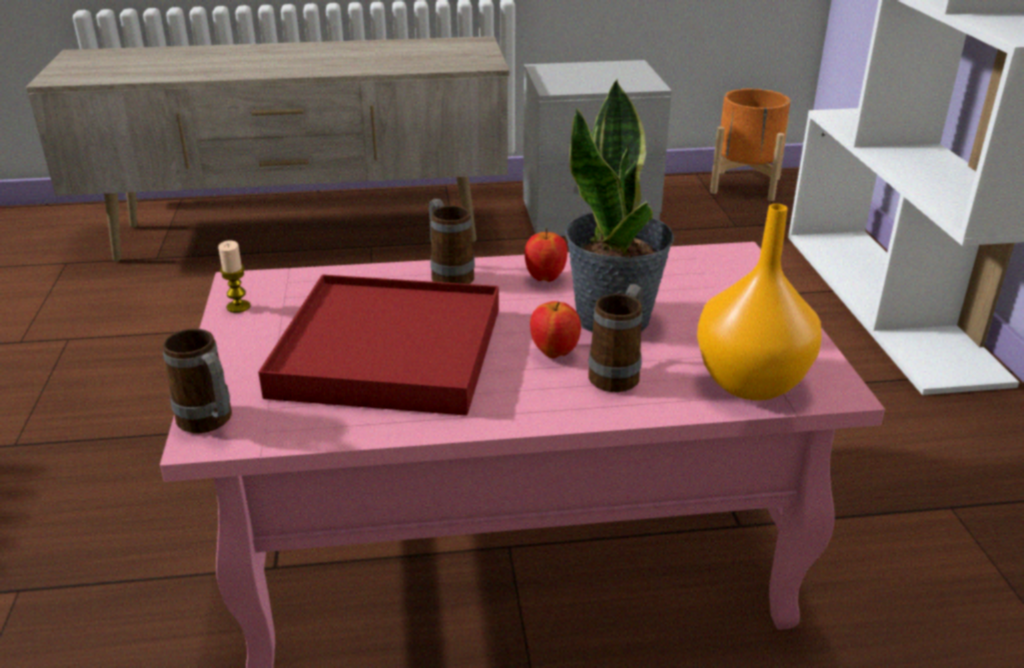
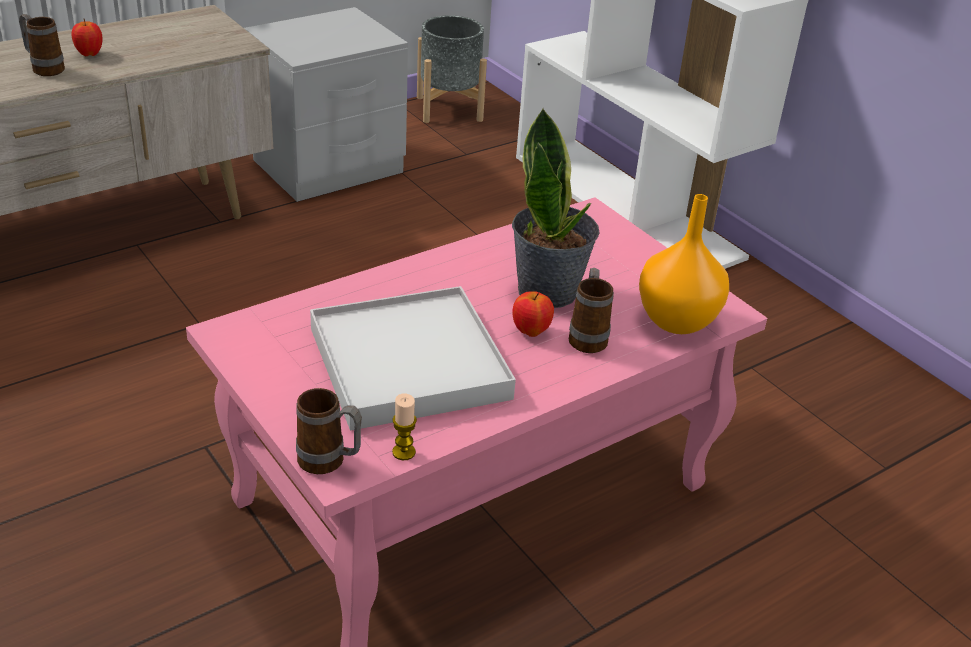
camera: 30 degrees left, 5 degrees up
candle [218,240,251,313] -> candle moved to [392,394,417,460]
red tray [258,274,499,416] -> white tray [310,286,516,431]
mug [429,198,475,284] -> mug moved to [19,14,65,76]
apple [525,228,567,282] -> apple moved to [71,19,102,56]
orange planter [710,89,790,201] -> grey planter [417,15,487,123]

